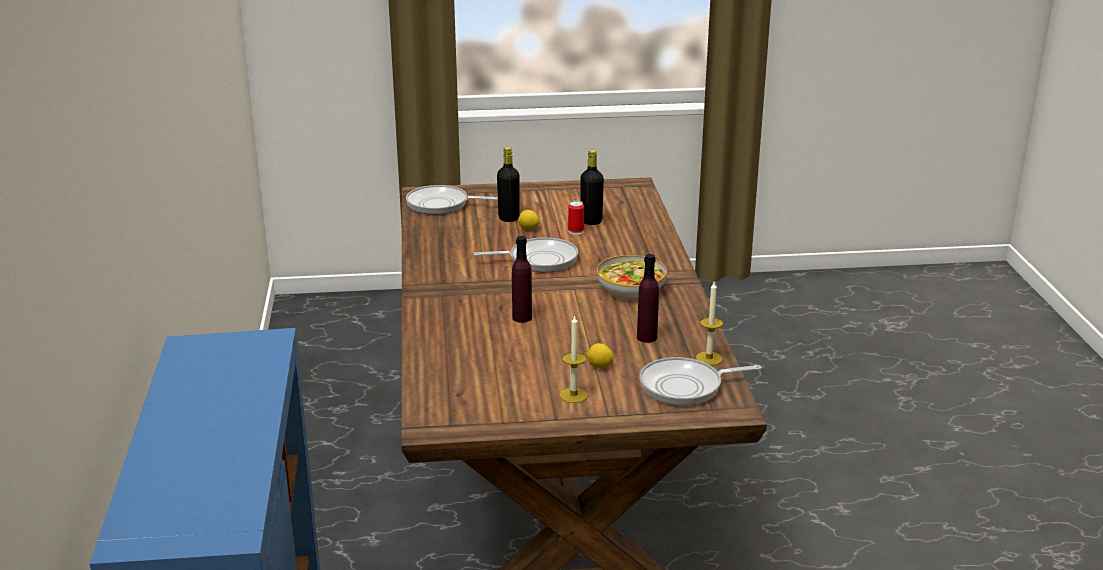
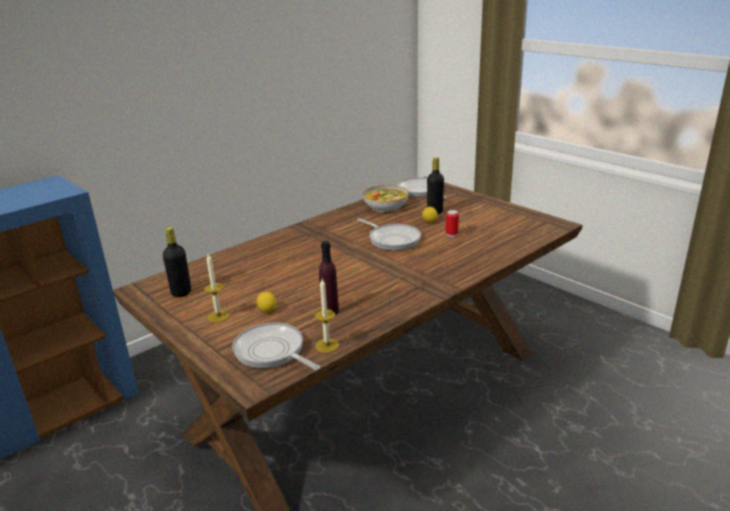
camera: 55 degrees right, 0 degrees up
purple bottle [512,236,532,323] -> none
black bottle [580,150,604,225] -> black bottle moved to [163,227,191,297]
bowl [597,255,667,300] -> bowl moved to [363,185,409,212]

